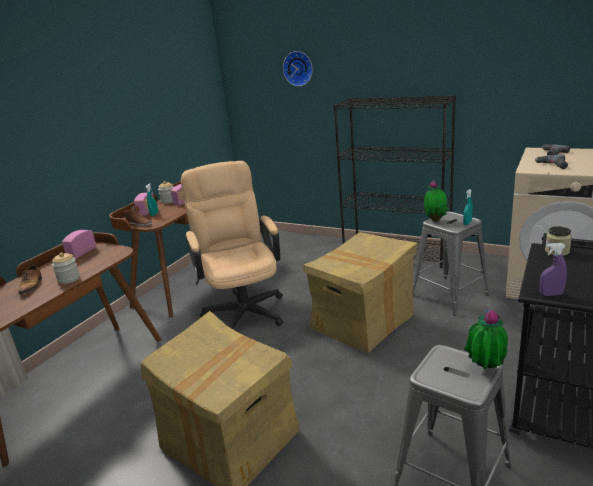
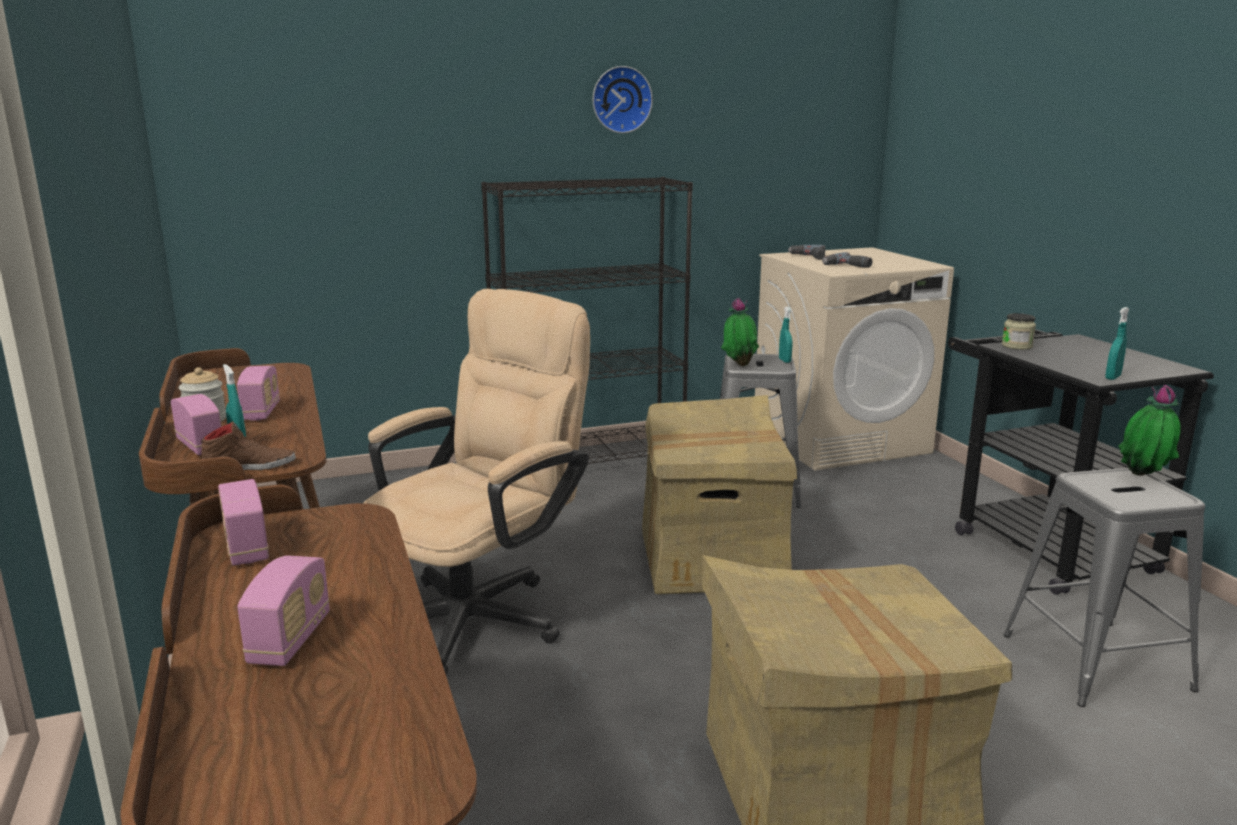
camera: 50 degrees left, 5 degrees down
shoe [19,265,42,294] -> radio [237,556,330,666]
jar [52,252,80,284] -> none
beige office chair [181,161,283,329] -> beige office chair turned 105 degrees clockwise [364,289,590,677]
wall clock [283,51,313,86] -> wall clock moved to [593,66,653,133]
purple spray bottle [540,243,567,296] -> turquoise spray bottle [1105,307,1129,380]

